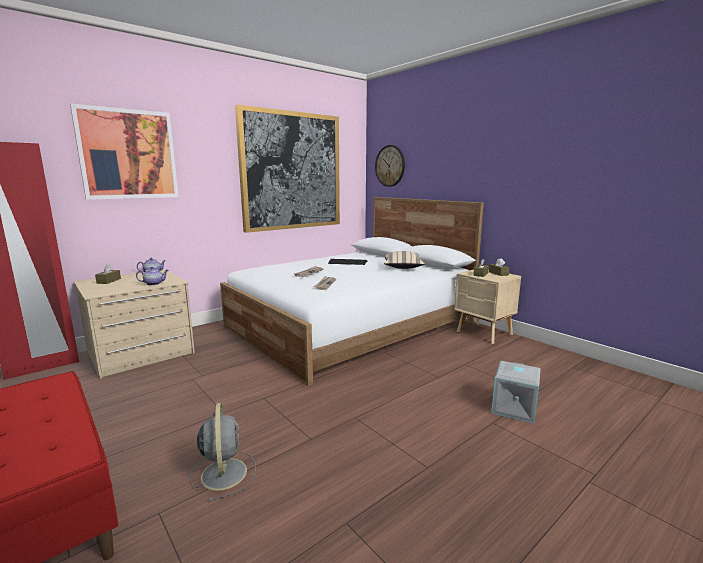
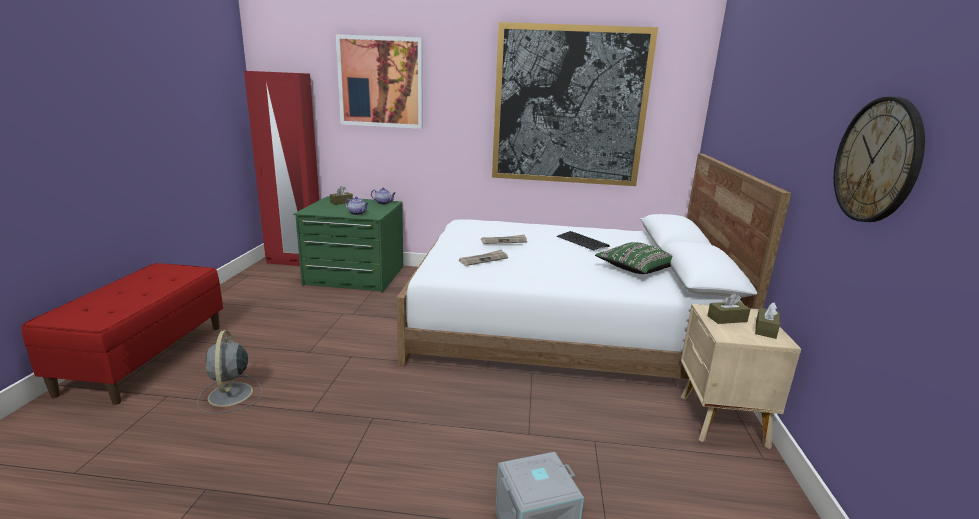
camera: 45 degrees right, 5 degrees up
beige dresser [73,269,195,379] -> green dresser [293,196,403,292]
grey fan [190,403,256,502] -> grey fan turned 135 degrees clockwise [197,330,262,413]
wall clock [375,145,405,187] -> wall clock moved to [834,97,925,222]
beige pillow [384,251,425,269] -> green pillow [595,242,672,274]

